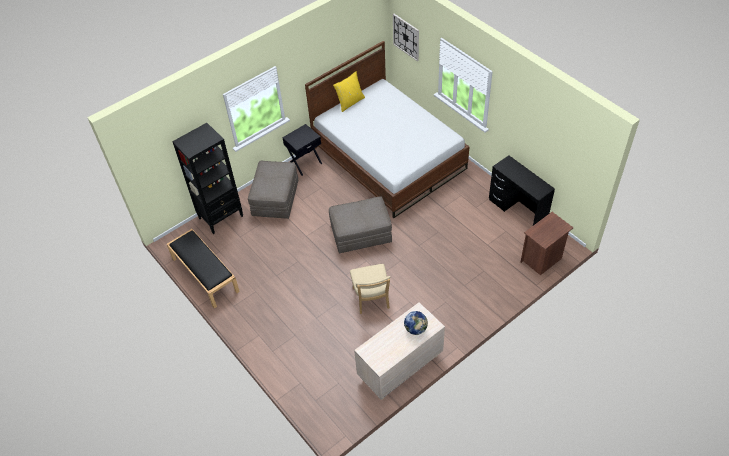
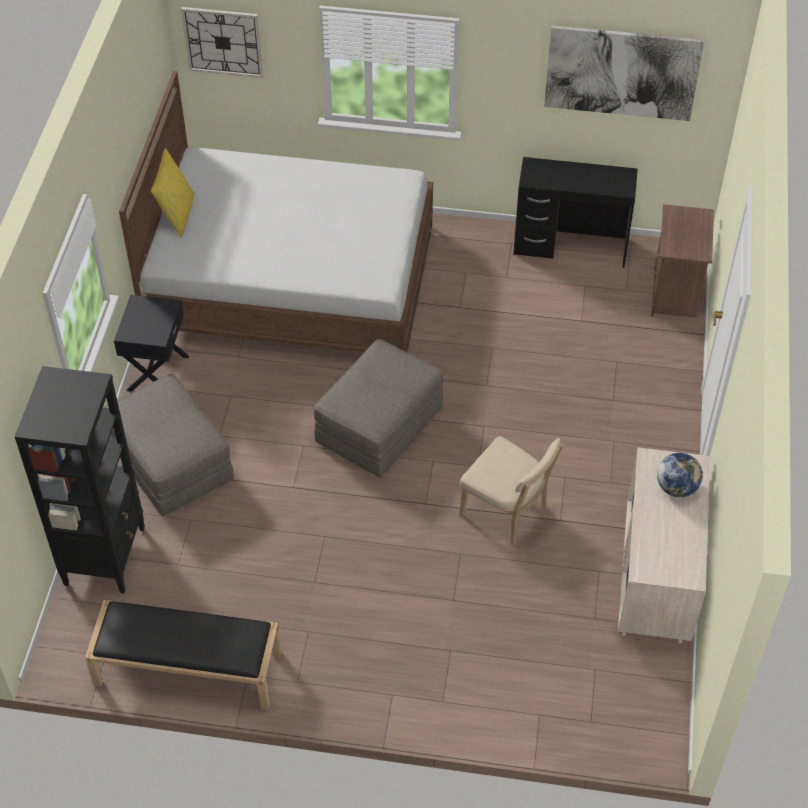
camera: 45 degrees left, 0 degrees up
none -> picture [544,25,704,121]

